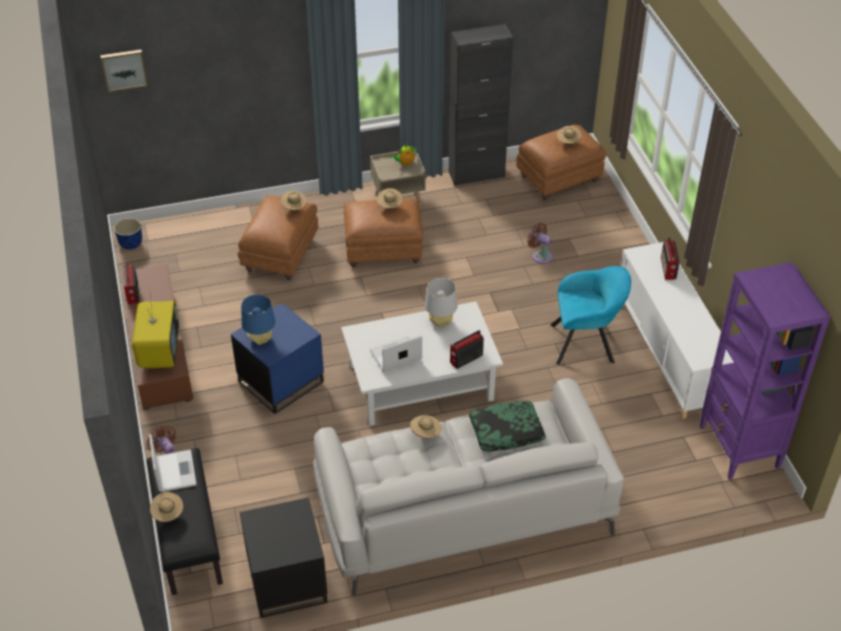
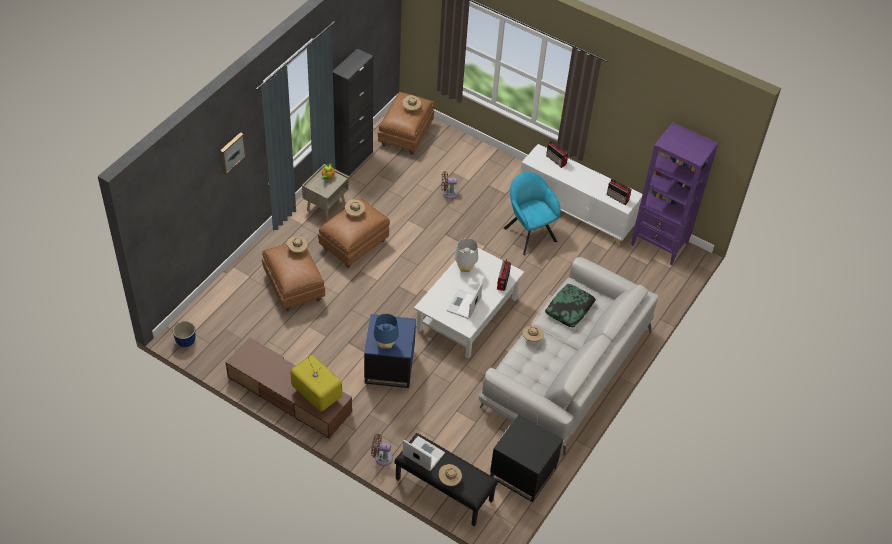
camera: 45 degrees left, 5 degrees up
picture [100,50,148,92] -> picture moved to [220,132,246,175]
radio [123,262,139,304] -> radio moved to [607,179,632,205]
turquoise armchair [550,266,631,365] -> turquoise armchair turned 75 degrees counterclockwise [503,172,561,255]

